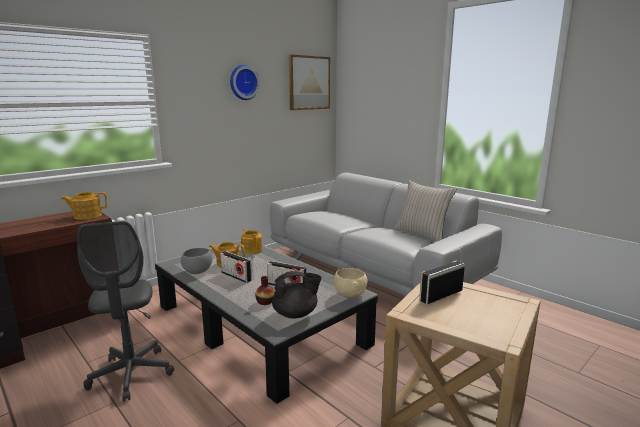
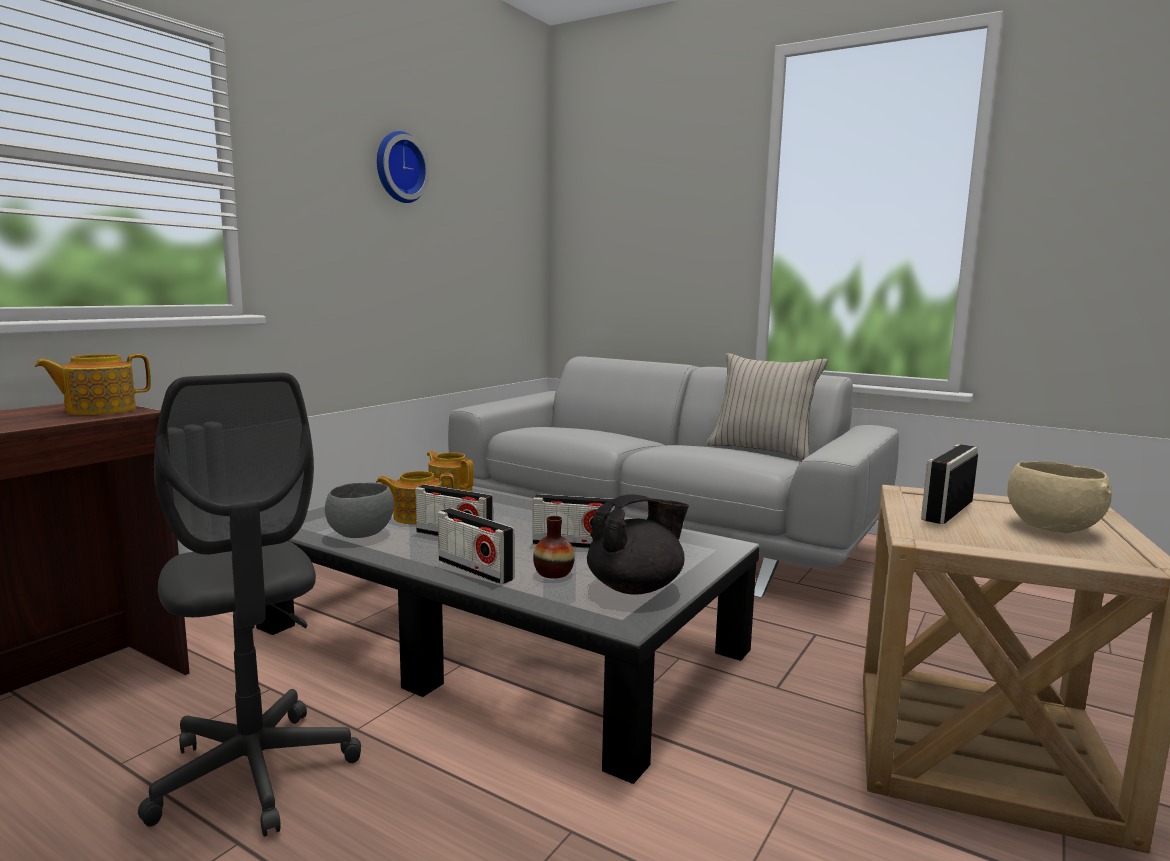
camera: 15 degrees left, 5 degrees down
picture [289,55,330,110] -> none
beige bowl [334,268,367,298] -> beige bowl moved to [1007,461,1112,533]
none -> radio [438,508,515,584]

